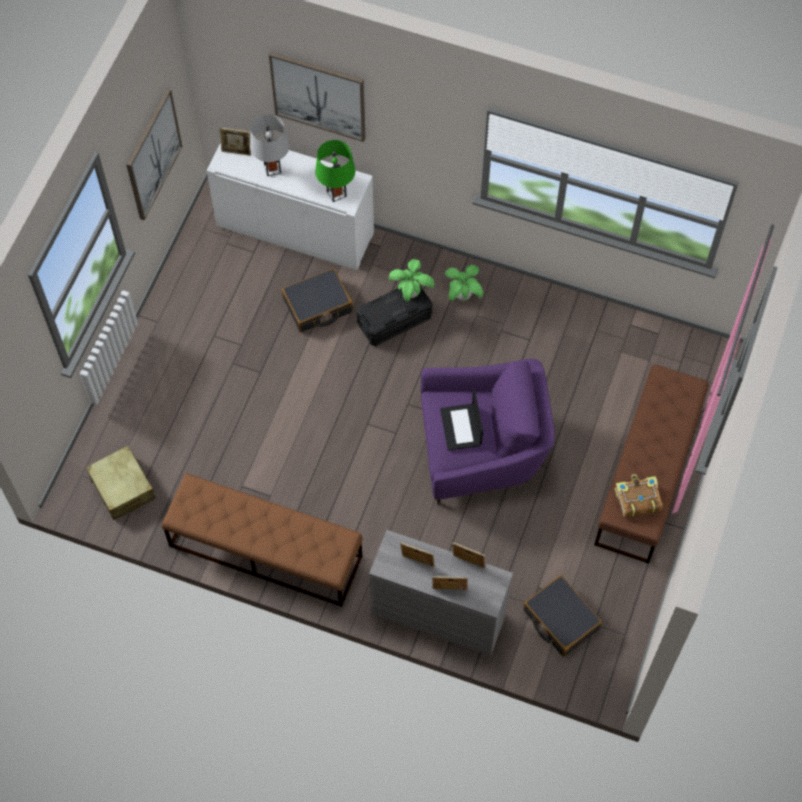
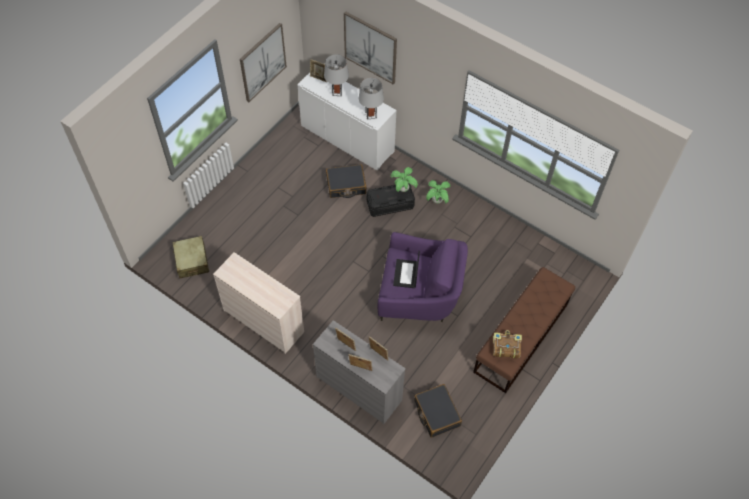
camera: 15 degrees right, 5 degrees down
brown bench [162,474,362,607] -> beige dresser [213,252,304,354]
green table lamp [315,140,355,202] -> grey table lamp [358,77,384,120]

